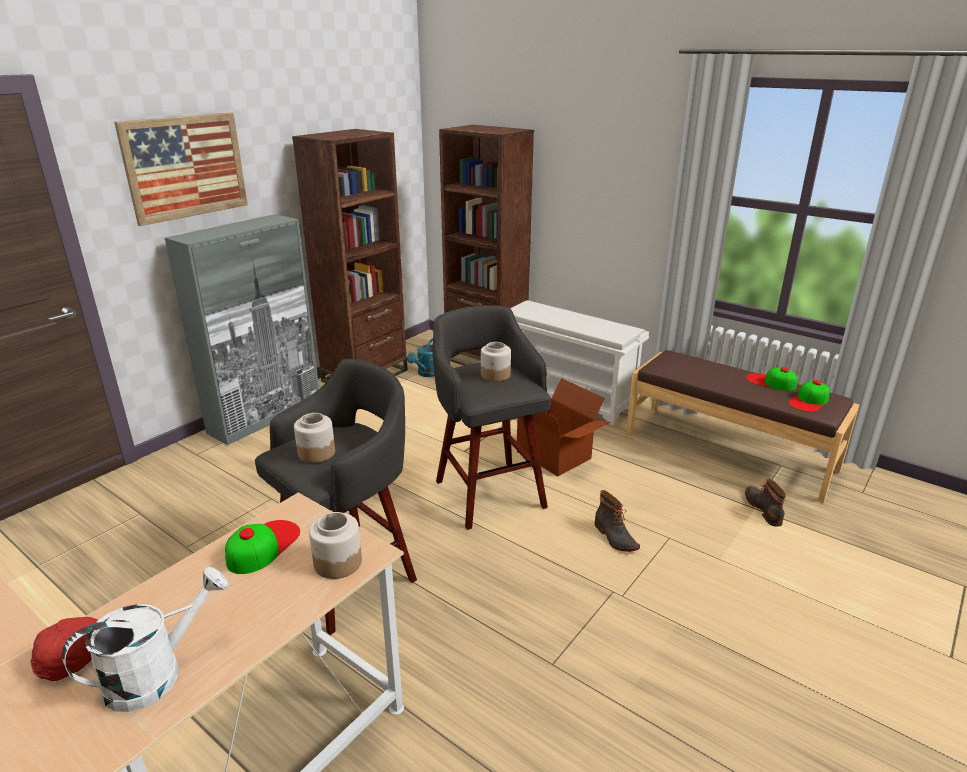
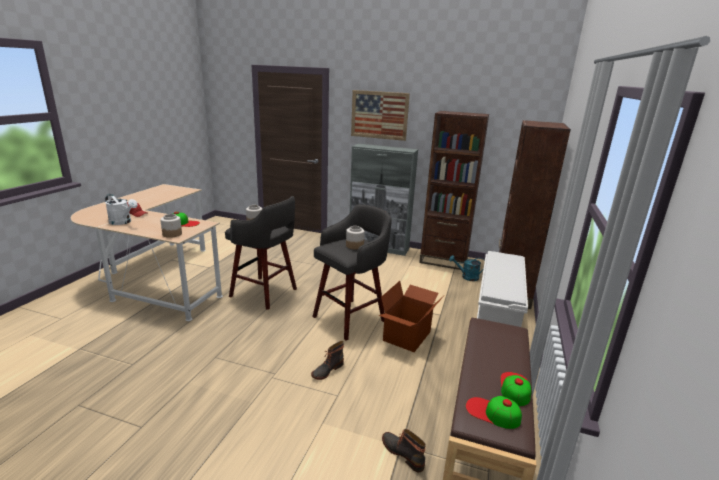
camera: 70 degrees right, 5 degrees down
boot [745,479,786,527] -> boot turned 105 degrees counterclockwise [382,429,426,472]

